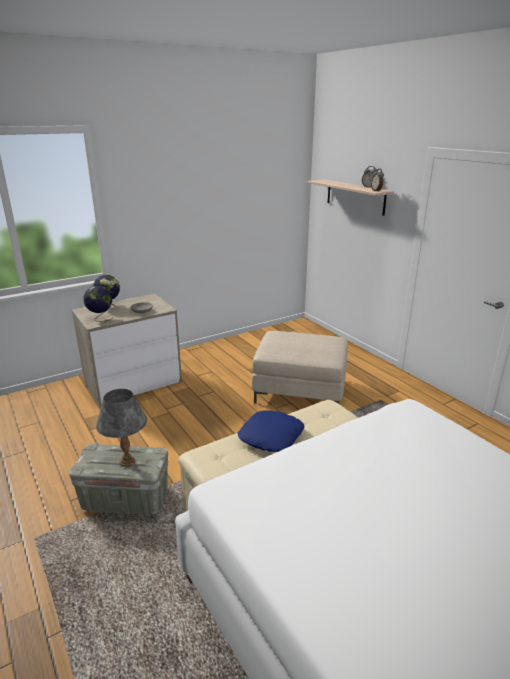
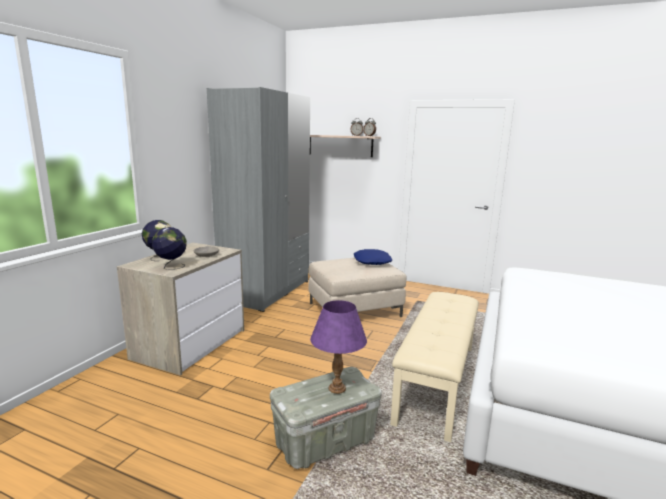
camera: 35 degrees left, 10 degrees down
grey table lamp [96,389,147,467] -> purple table lamp [310,300,367,394]
blue pillow [238,410,305,452] -> blue pillow moved to [354,249,392,265]
none -> grey wardrobe [207,87,310,312]

